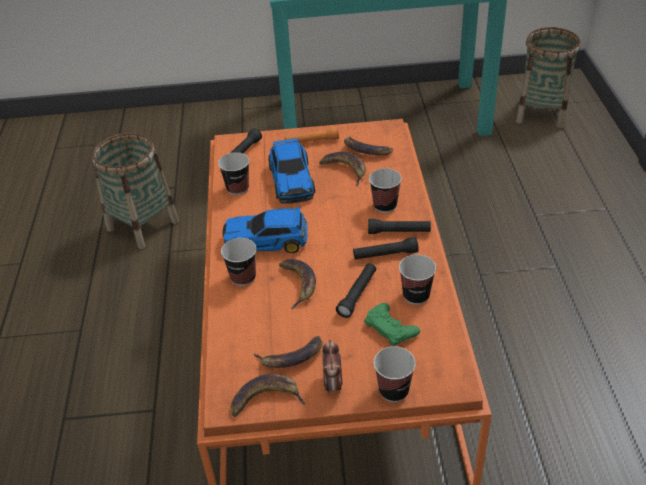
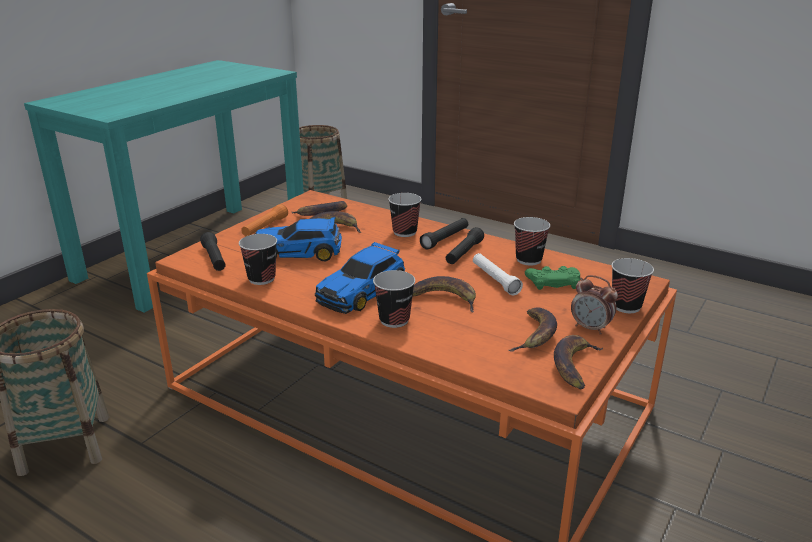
camera: 55 degrees left, 15 degrees down
toy car [268,138,315,204] -> toy car turned 150 degrees clockwise [255,217,342,262]
black flashlight [336,263,376,318] -> white flashlight [473,253,523,296]

